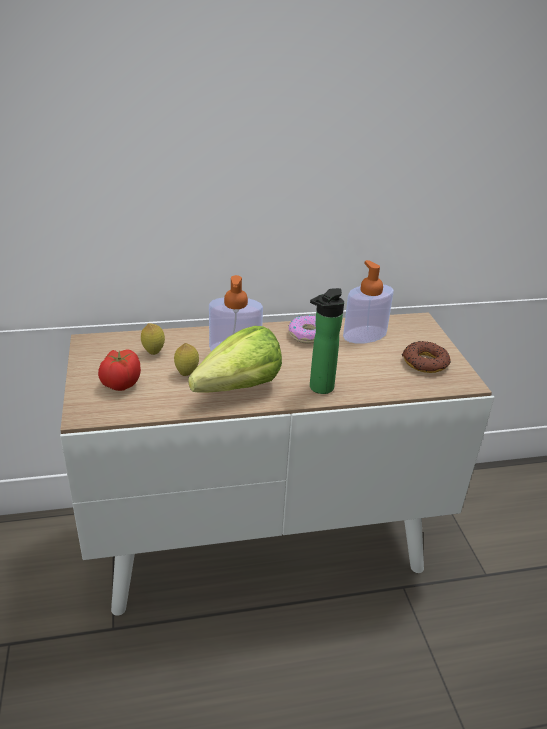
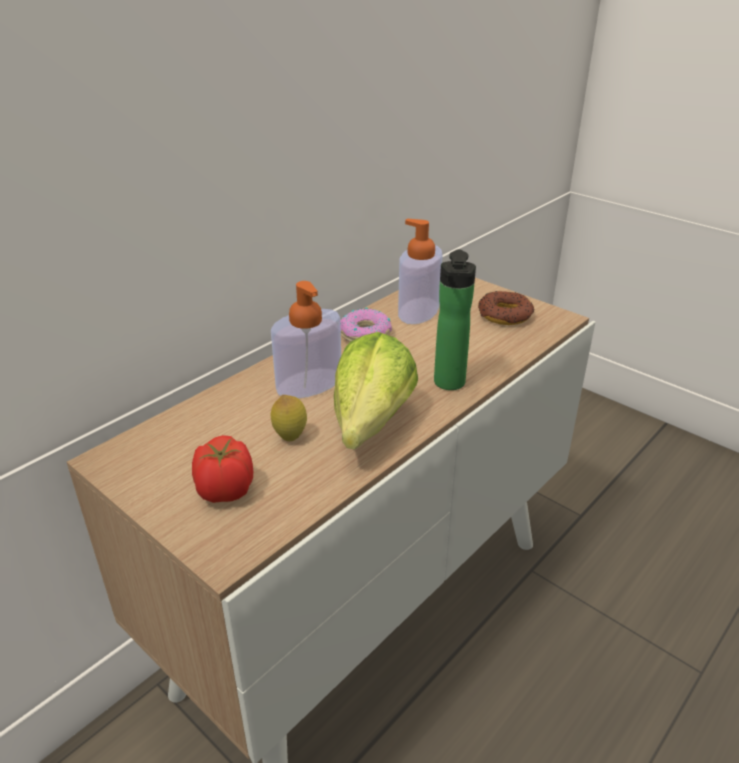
camera: 35 degrees left, 0 degrees up
lemon [141,323,165,355] -> none

